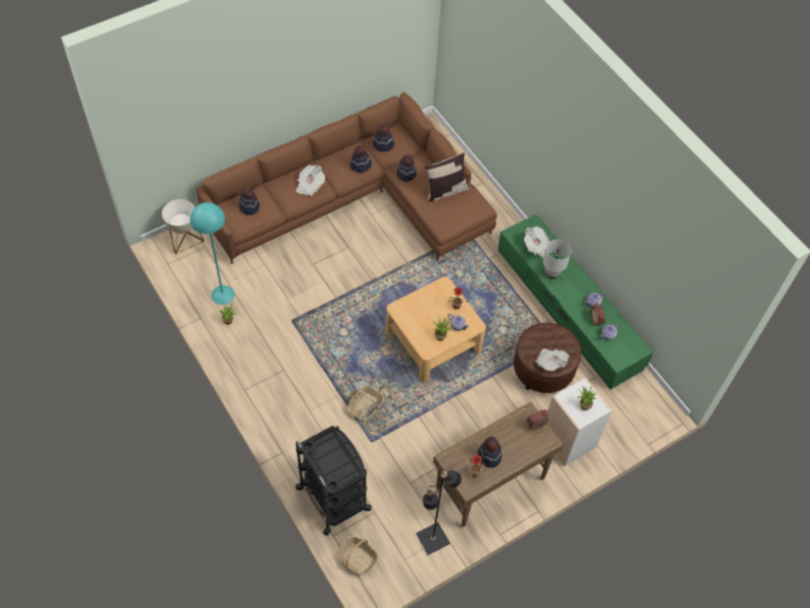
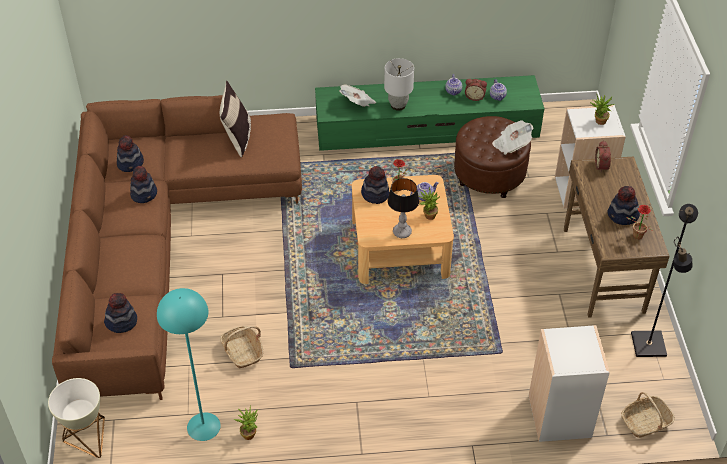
camera: 60 degrees left, 10 degrees down
black cart [295,426,371,536] -> bookcase [529,325,610,442]
newspaper [296,165,325,196] -> none
basket [348,386,384,421] -> basket moved to [220,326,263,368]
hat [397,154,417,182] -> hat moved to [361,166,389,204]
none -> table lamp [387,178,419,238]

